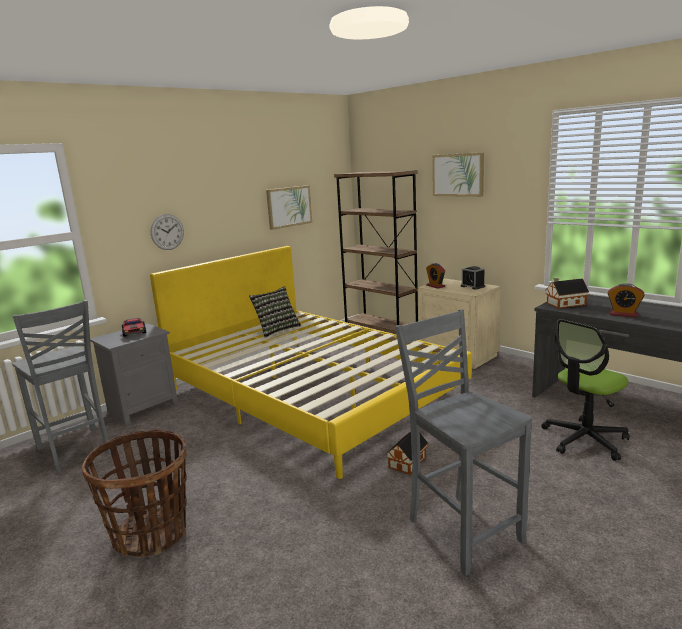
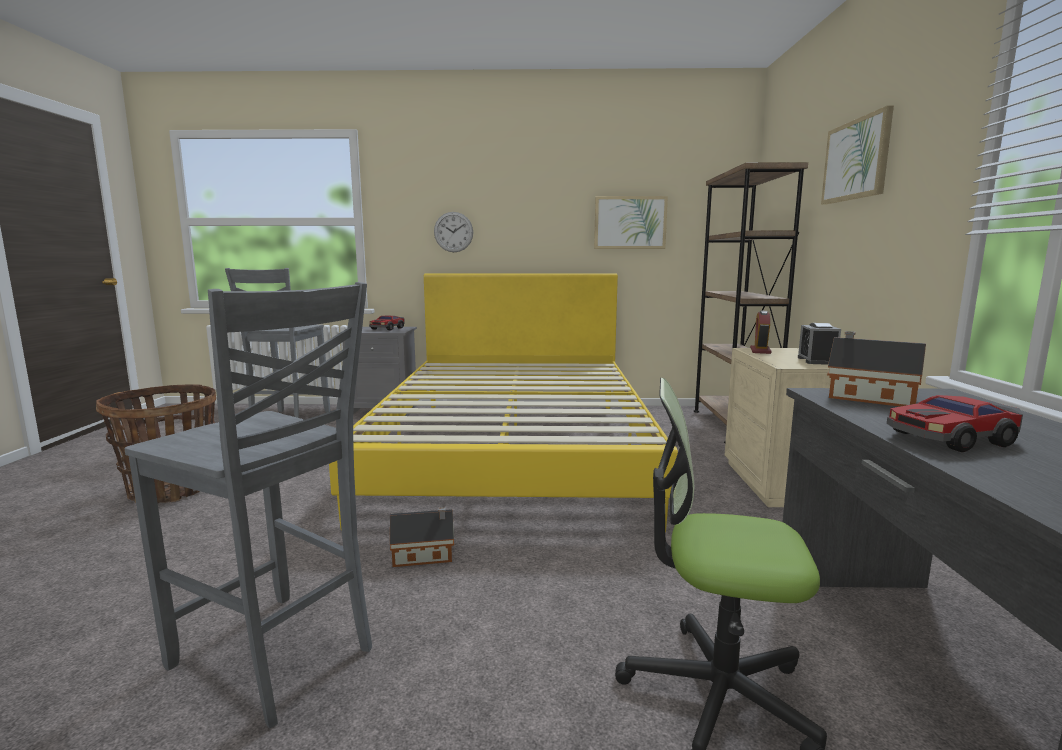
camera: 45 degrees right, 5 degrees down
pillow [249,286,301,338] -> none
grey chair [395,309,532,576] -> grey chair turned 105 degrees clockwise [125,282,372,728]
alarm clock [608,283,645,317] -> toy car [887,395,1023,452]

